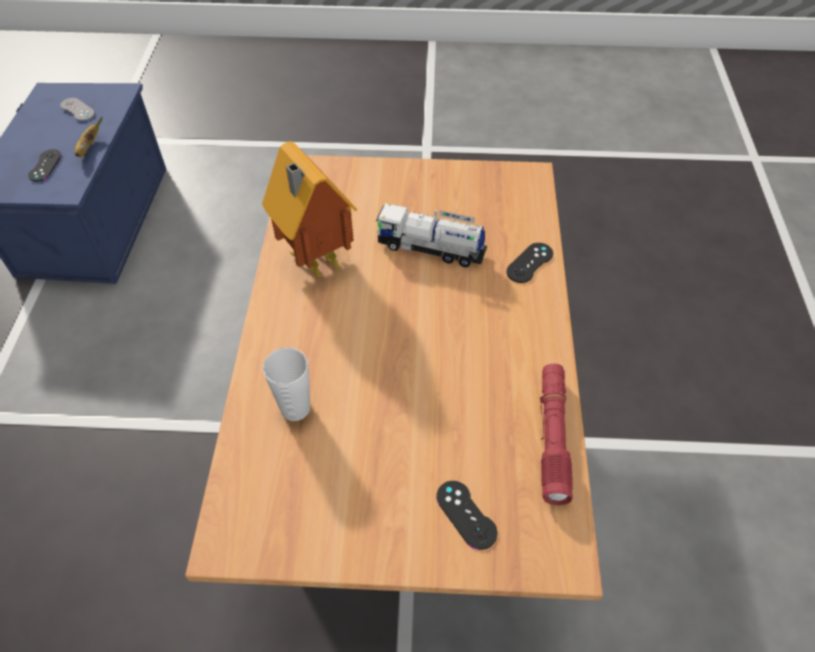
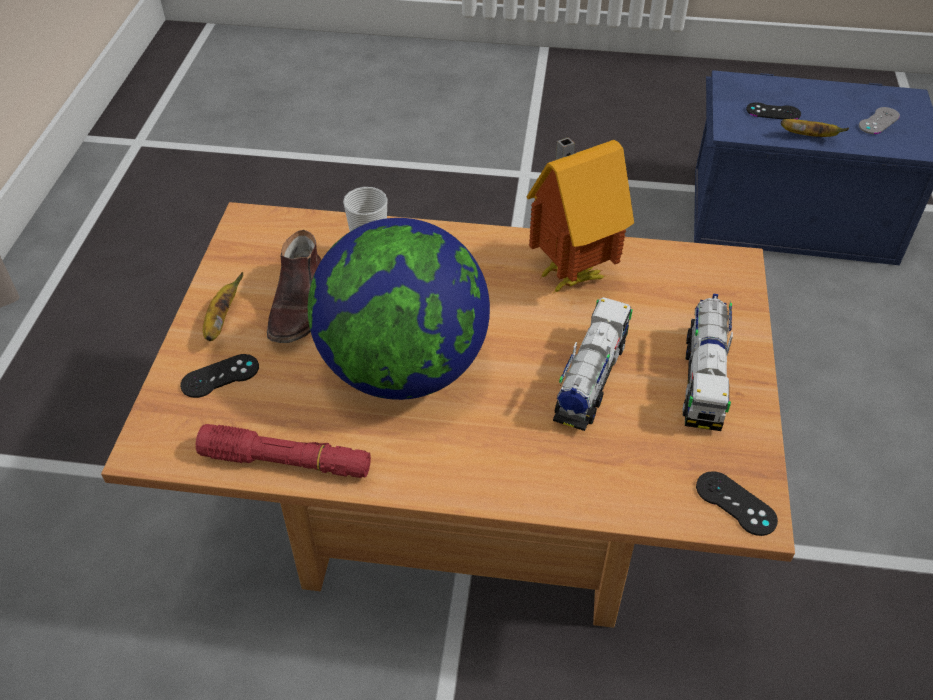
camera: 95 degrees right, 5 degrees down
black game controller [506,243,553,283] -> black game controller moved to [696,471,778,536]
none -> banana [203,272,244,341]
none -> brown shoe [267,230,321,343]
none -> globe [308,218,490,400]
none -> toy truck [682,294,733,431]

